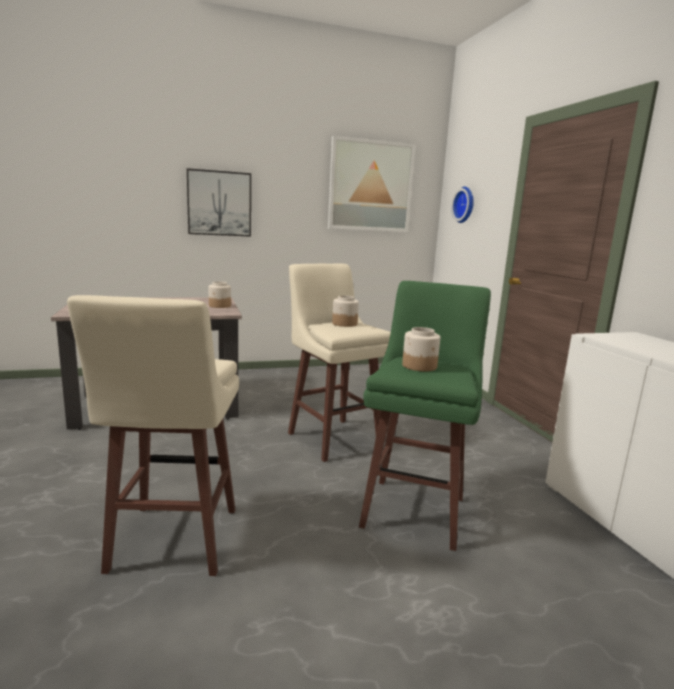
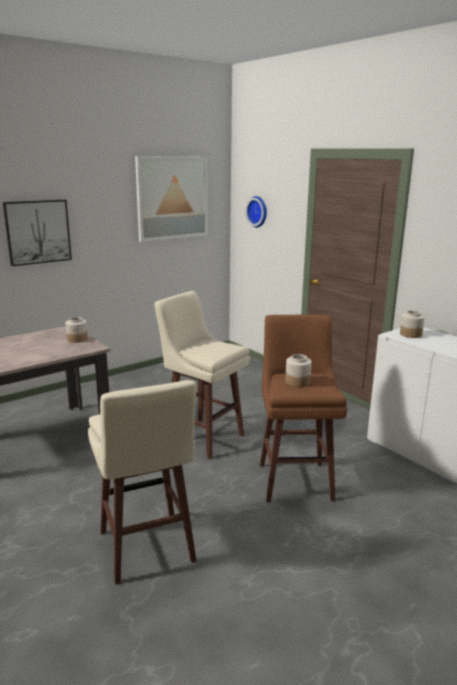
camera: 20 degrees left, 5 degrees up
jar [332,295,359,327] -> jar moved to [400,311,425,338]
green stool [359,281,491,551] -> brown stool [260,315,347,502]

